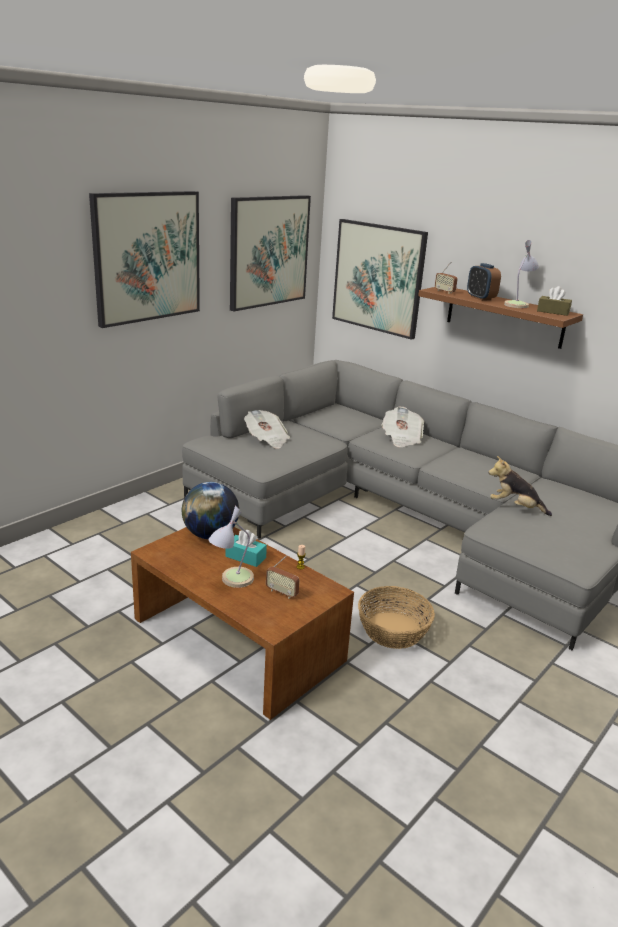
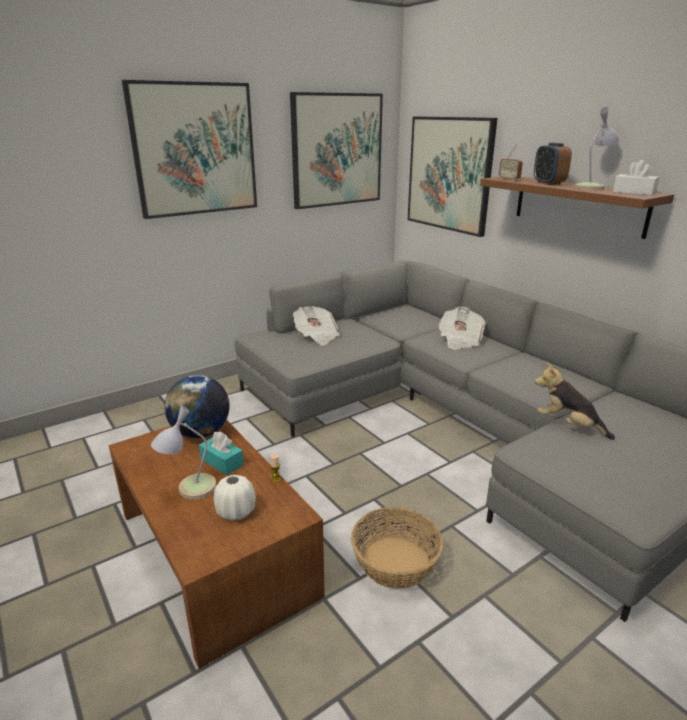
camera: 15 degrees right, 0 degrees up
radio [266,555,299,599] -> white vase [214,475,256,521]
brown tissue box [537,286,572,316] -> white tissue box [613,160,660,195]

